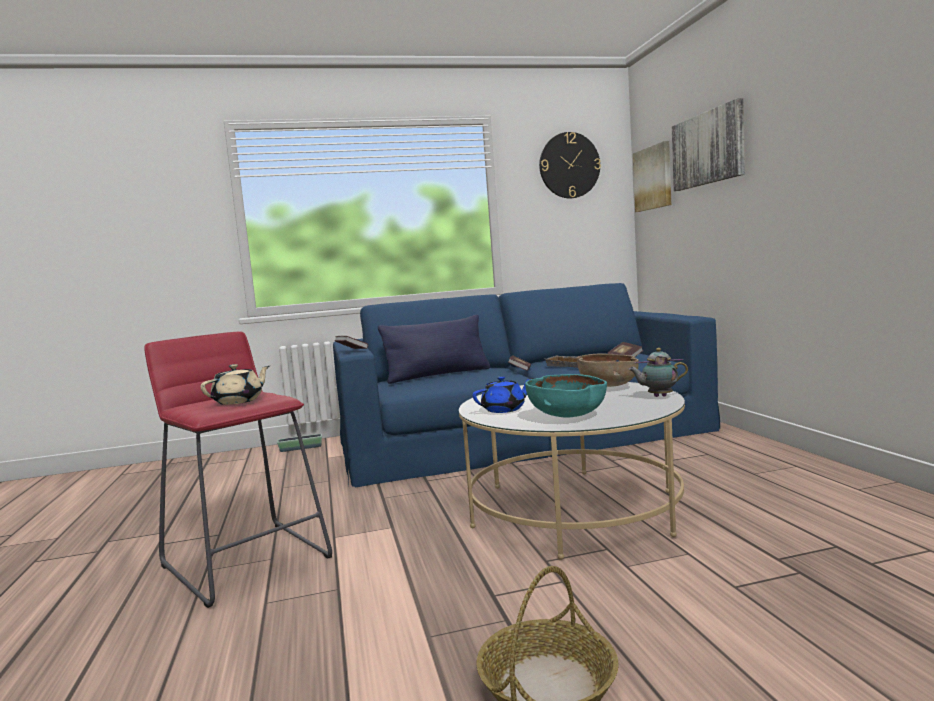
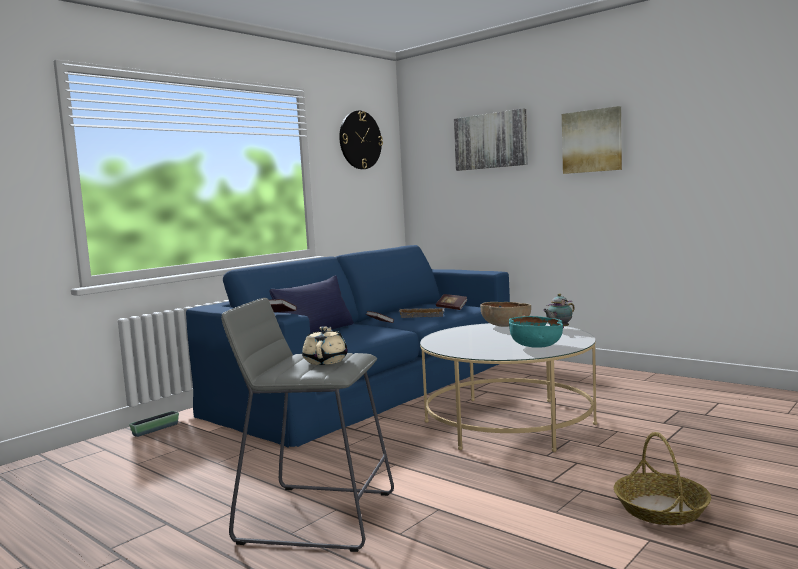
camera: 35 degrees left, 0 degrees up
red stool [144,331,332,608] -> grey stool [221,298,394,552]
blue teapot [473,376,533,413] -> none
picture [633,141,672,212] -> picture moved to [562,106,622,174]

